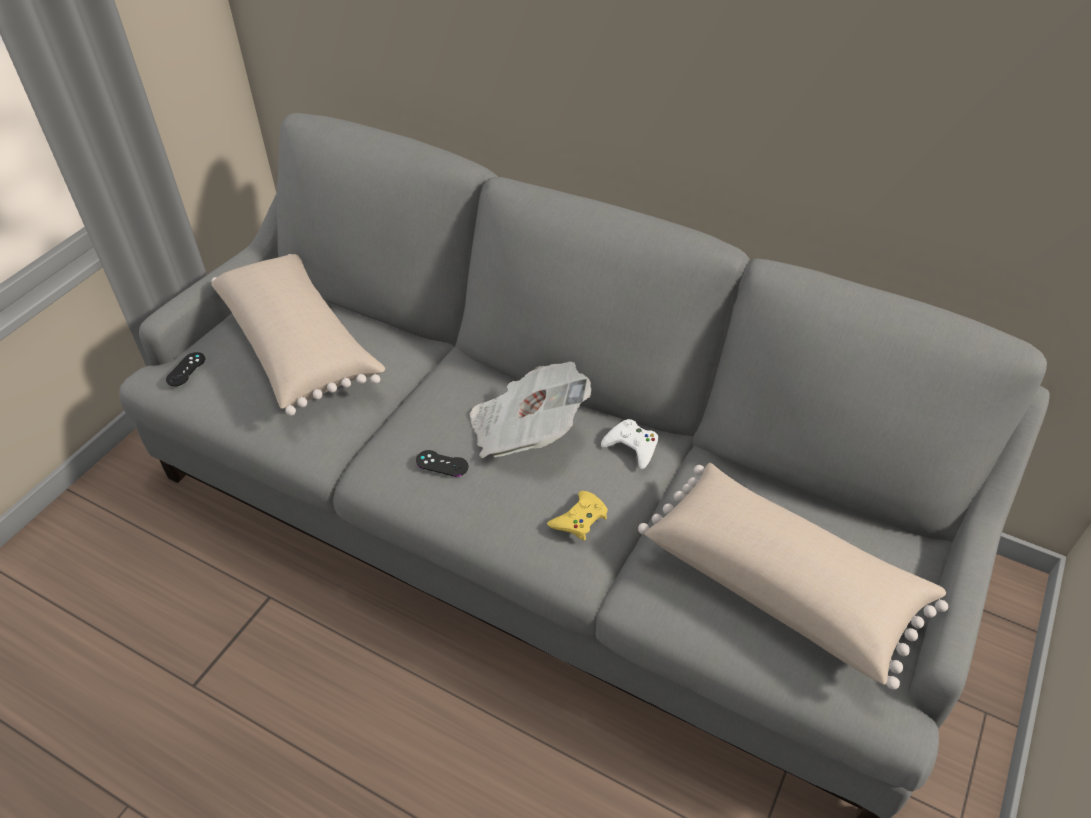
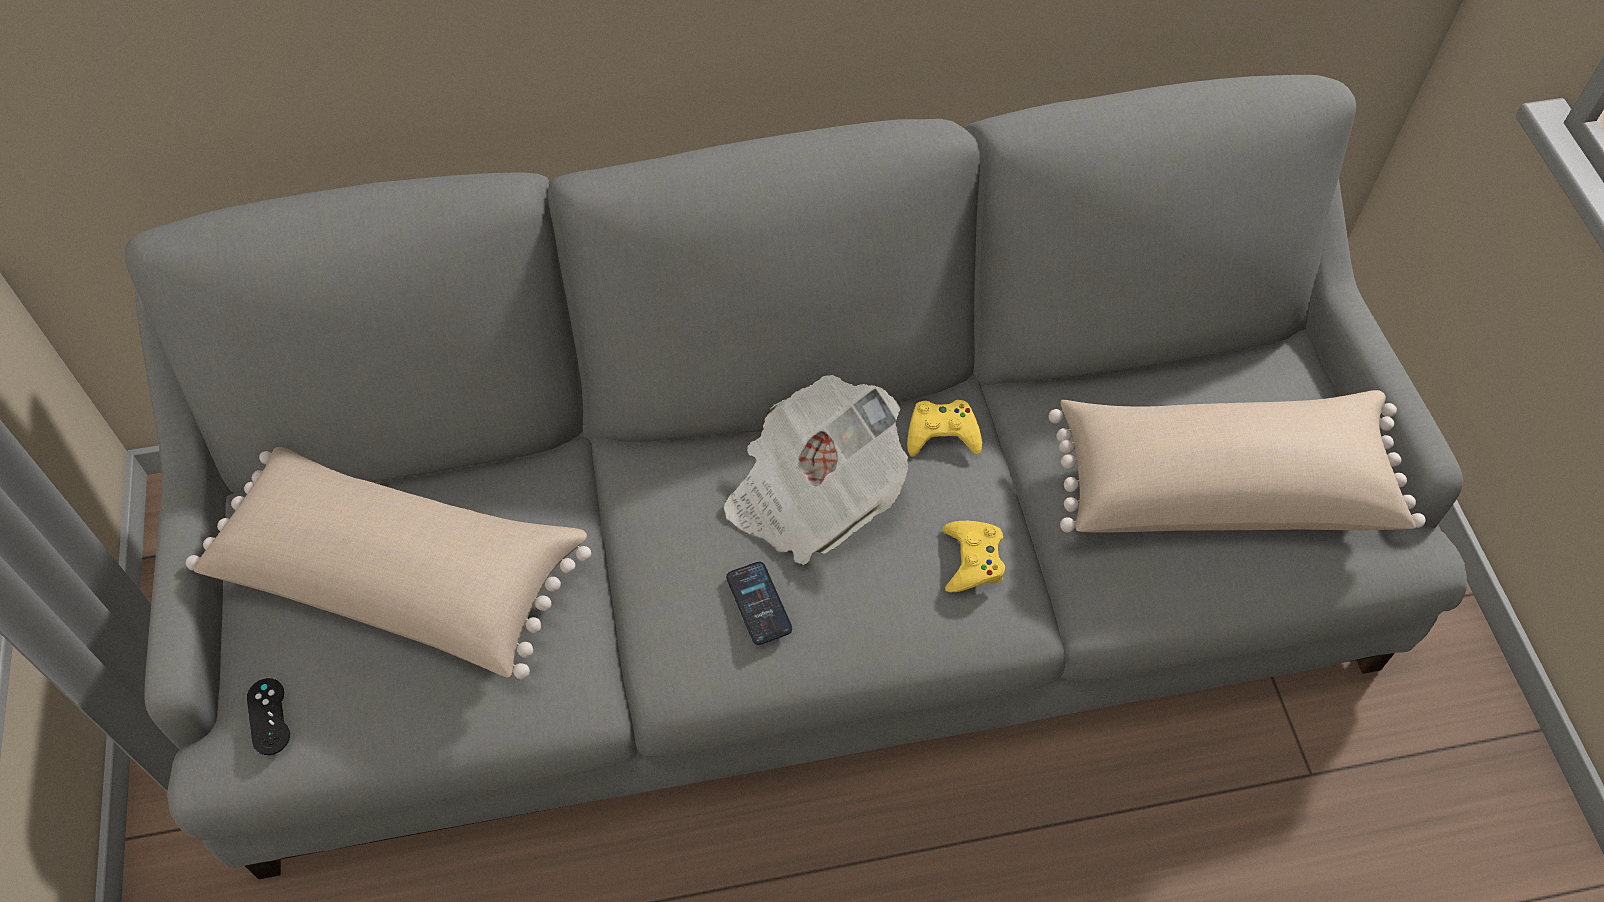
camera: 40 degrees left, 10 degrees up
black game controller [416,450,468,477] -> phone [726,562,792,645]
white game controller [601,419,658,470] -> yellow game controller [907,400,982,457]

